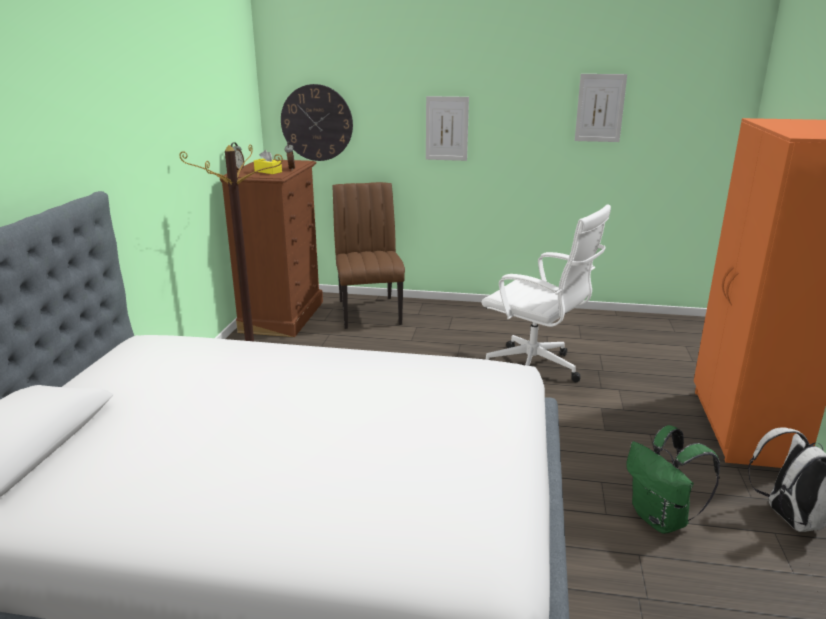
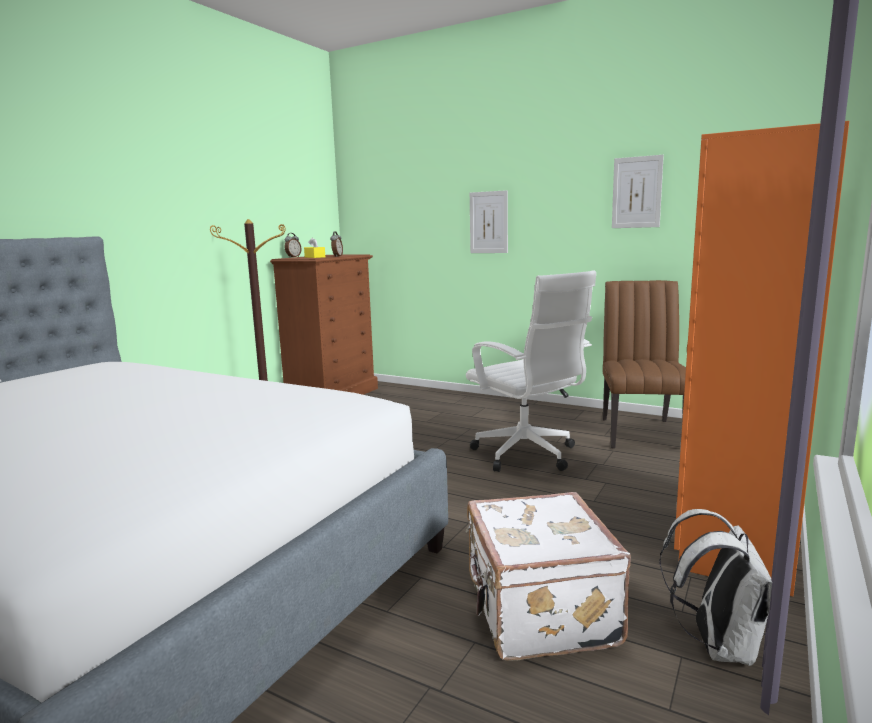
camera: 20 degrees right, 10 degrees down
wall clock [281,84,353,161] -> none
brown chair [333,182,405,329] -> brown chair moved to [603,280,686,448]
green backpack [626,425,720,534] -> white suitcase [466,492,631,661]

